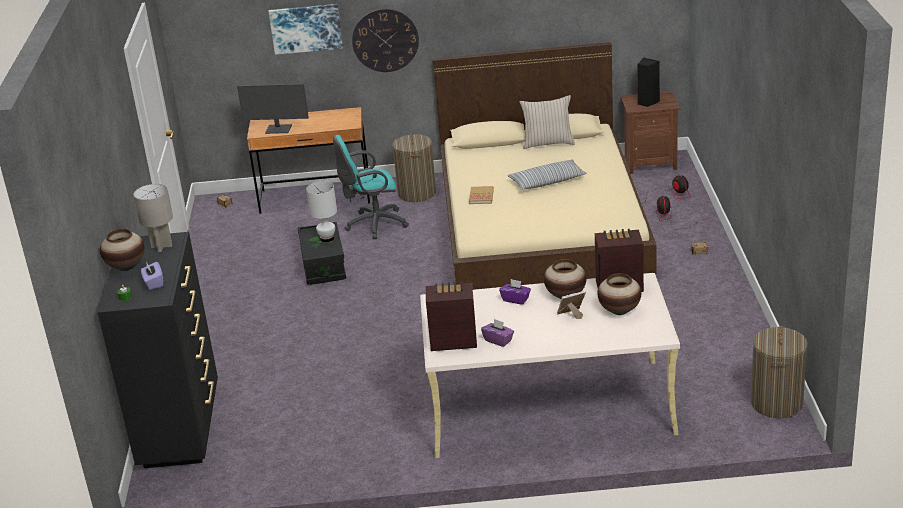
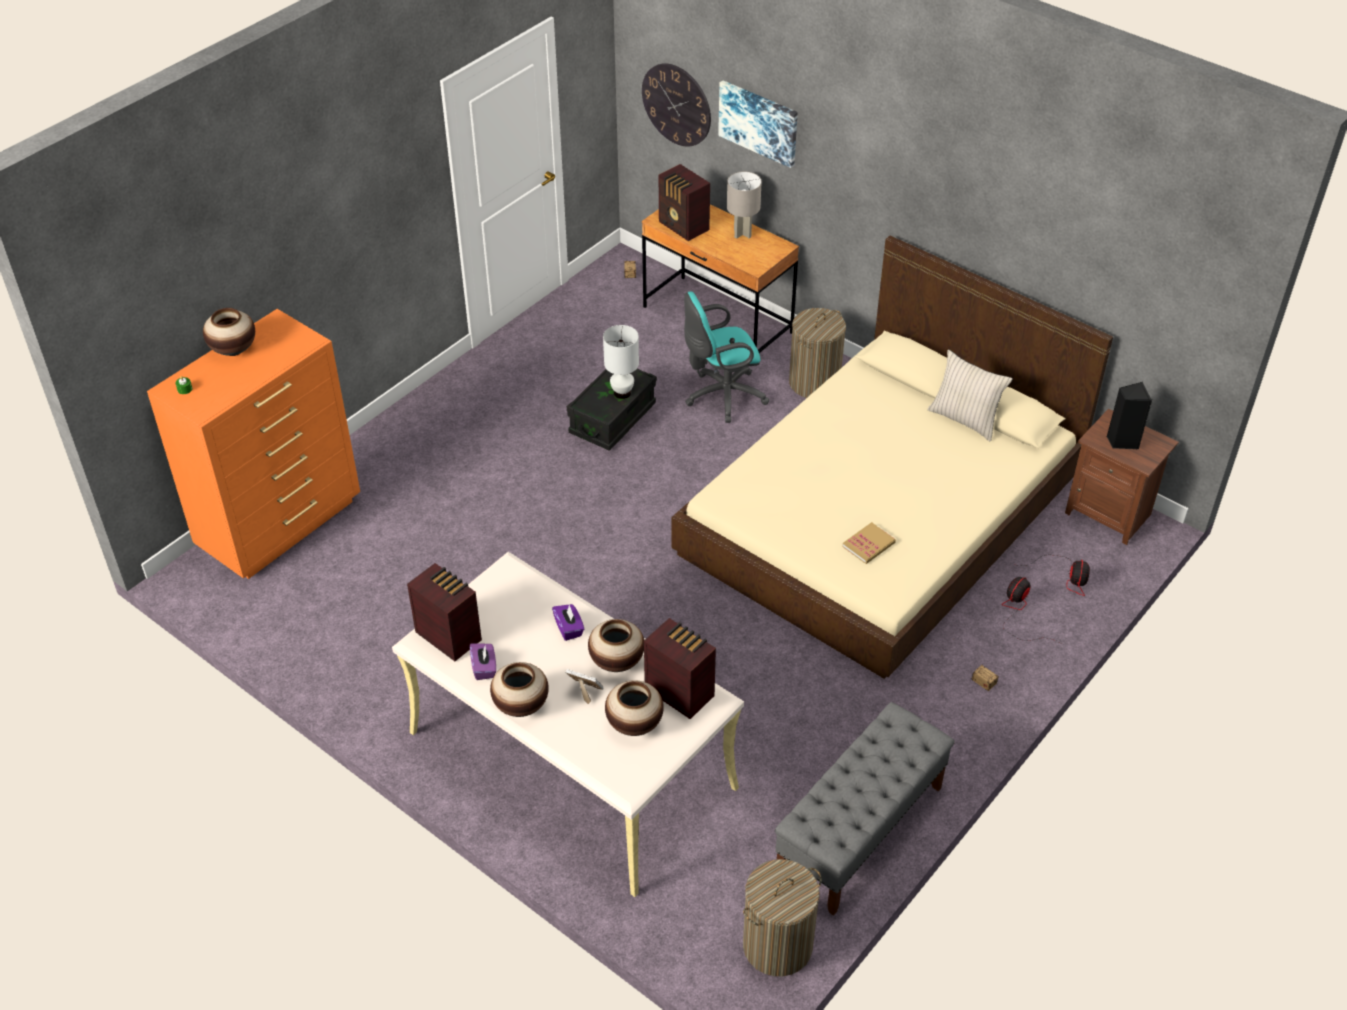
camera: 40 degrees right, 15 degrees up
black dresser [97,232,218,468] -> orange dresser [147,309,360,579]
grey table lamp [133,184,173,252] -> grey table lamp moved to [727,172,762,239]
purple tissue box [141,262,163,290] -> none
monitor [237,84,309,134] -> radio [659,164,710,241]
turquoise office chair [333,135,409,239] -> turquoise office chair turned 45 degrees counterclockwise [684,291,769,423]
wall clock [352,9,419,72] -> wall clock moved to [642,63,711,147]
book [469,186,494,204] -> book moved to [842,522,896,564]
pillow [508,159,587,190] -> none
none -> vase [490,662,549,717]
none -> grey bench [775,702,955,916]

